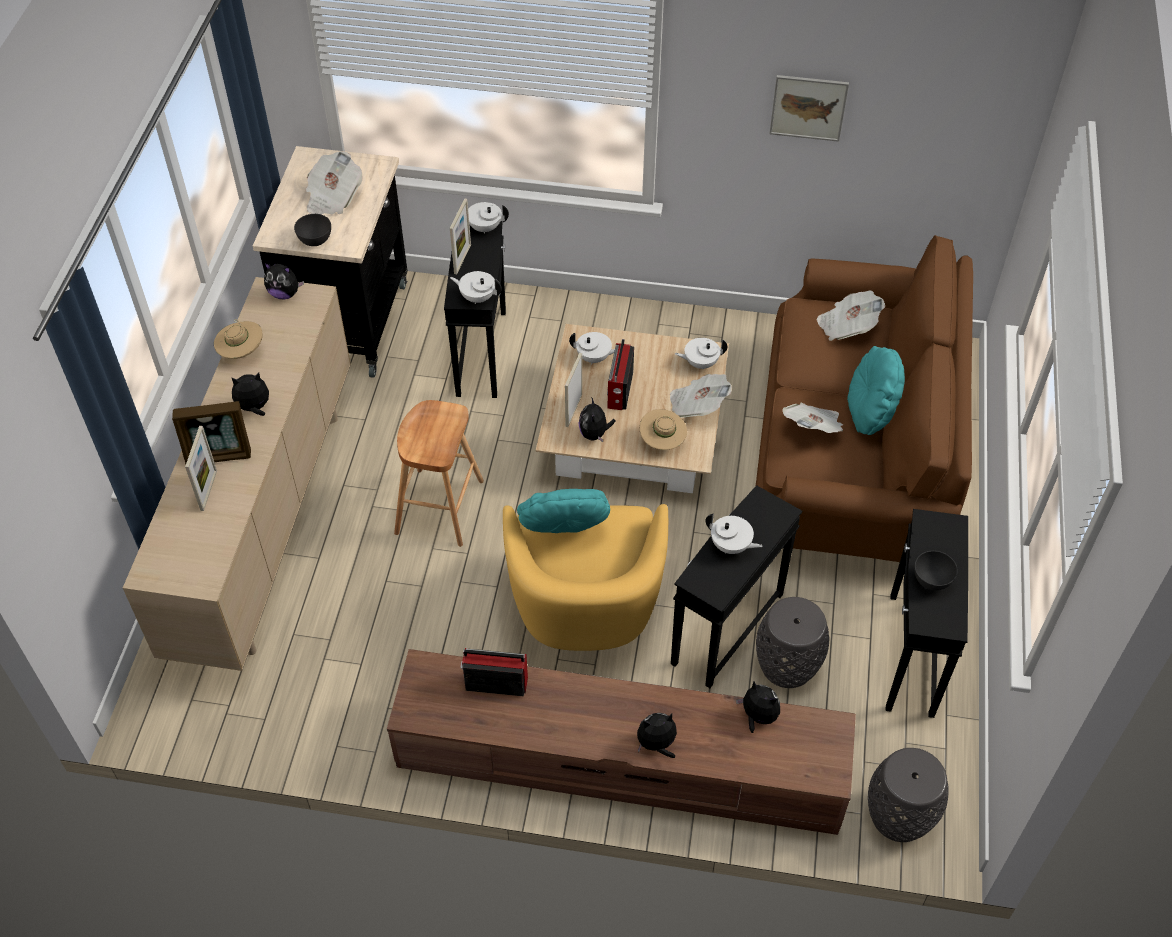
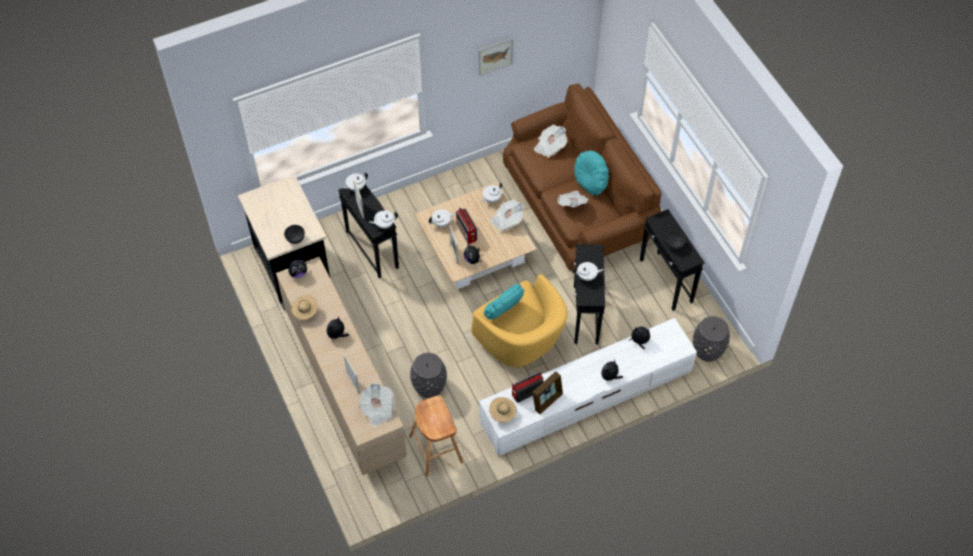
camera: 35 degrees left, 5 degrees up
picture frame [172,401,251,464] -> picture frame moved to [532,371,563,414]
newspaper [306,151,363,214] -> newspaper moved to [359,383,394,427]
brown tv stand [387,649,856,835] -> white tv stand [479,318,697,456]
brown stool [394,400,484,547] -> brown stool moved to [409,395,463,477]
beige hat [640,409,687,450] -> beige hat moved to [489,397,516,423]
grey stool [756,597,829,688] -> grey stool moved to [410,353,447,398]

